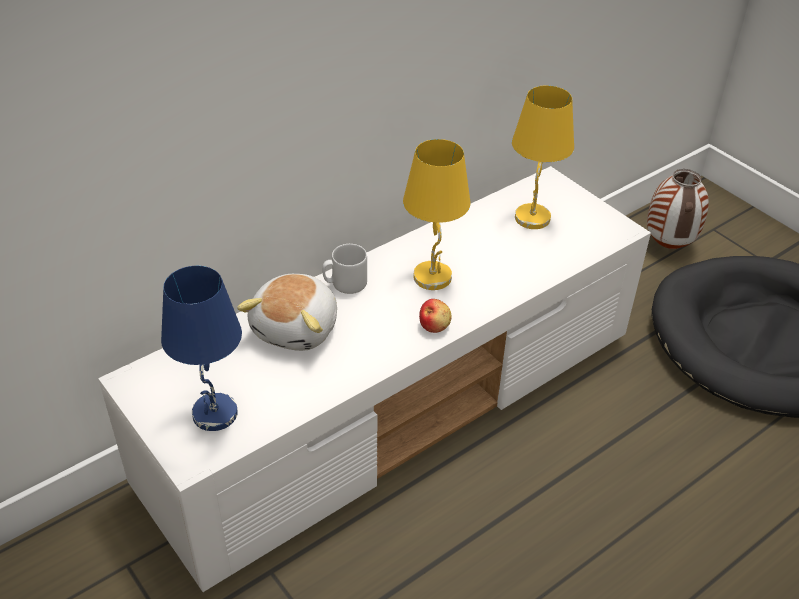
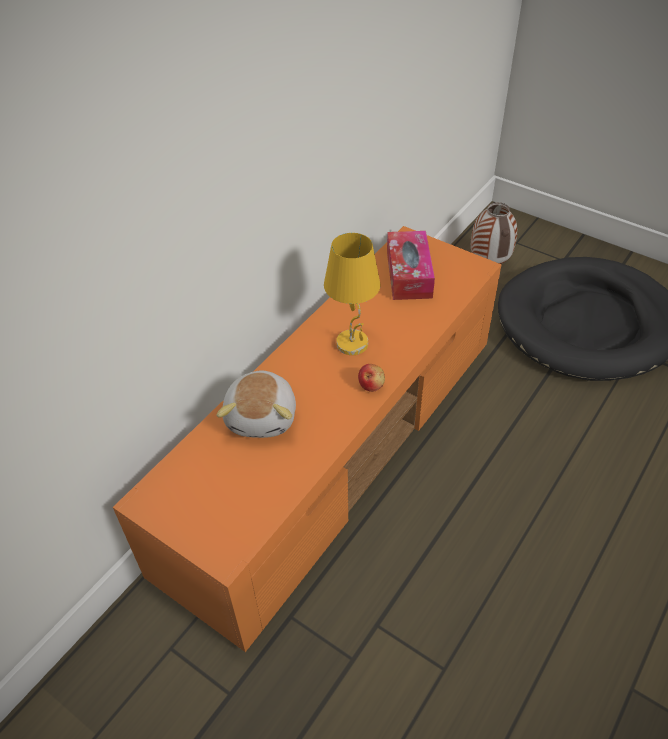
camera: 15 degrees left, 5 degrees up
white tv stand [98,166,651,592] -> orange tv stand [113,226,501,652]
blue table lamp [161,266,242,431] -> none
grey mug [322,244,367,294] -> none
yellow table lamp [512,85,574,229] -> tissue box [387,231,435,300]

